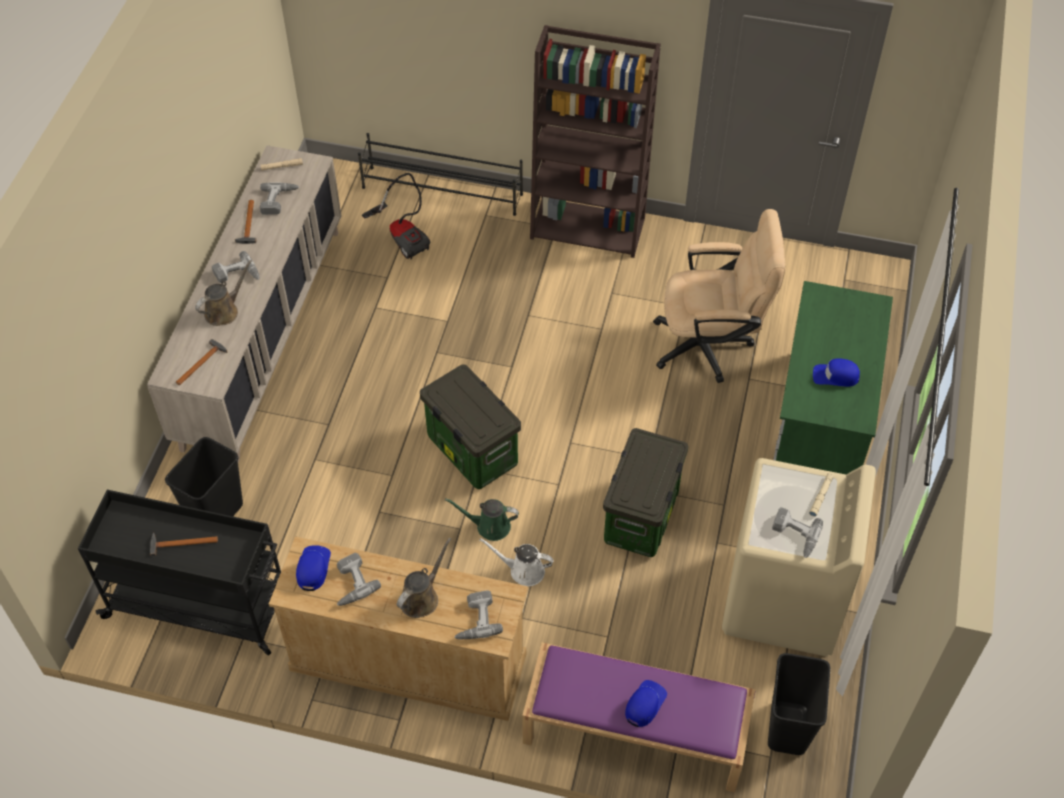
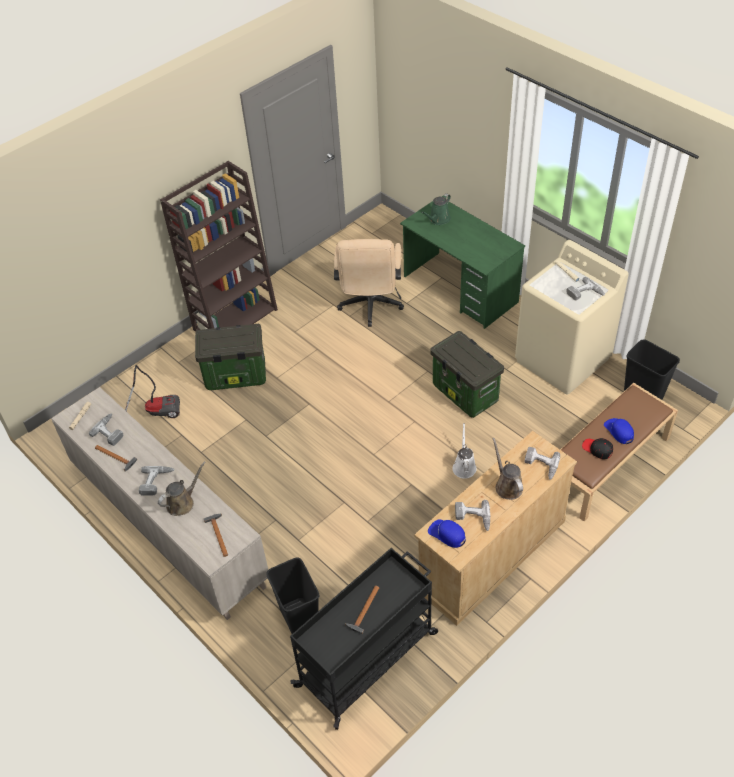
camera: 55 degrees left, 5 degrees down
brown watering can [195,260,252,326] -> brown watering can turned 60 degrees clockwise [158,461,206,516]
black shoe rack [358,133,523,216] -> none
storage box [420,364,521,489] -> storage box moved to [195,324,266,390]
green watering can [445,498,519,541] -> green watering can moved to [421,194,451,225]
white watering can [479,538,554,586] -> white watering can turned 135 degrees clockwise [453,423,477,479]
purple bench [522,642,755,793] -> brown bench [560,383,678,521]
beige office chair [653,209,785,383] -> beige office chair turned 150 degrees clockwise [334,239,404,327]
blue cap [813,358,860,387] -> none
none -> black cap [582,438,613,459]

